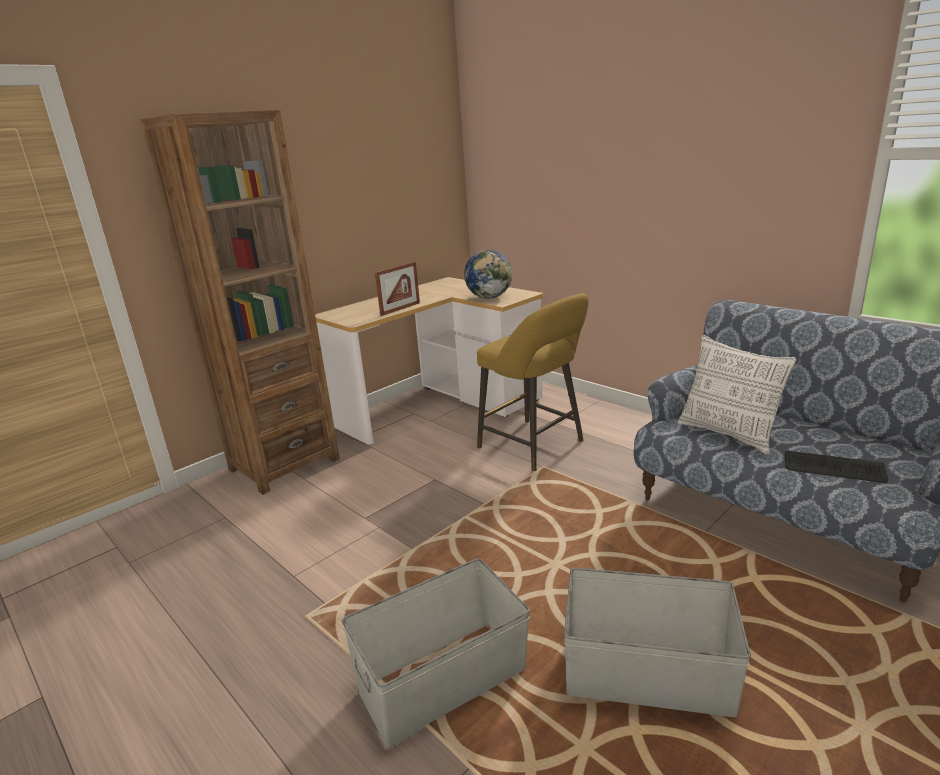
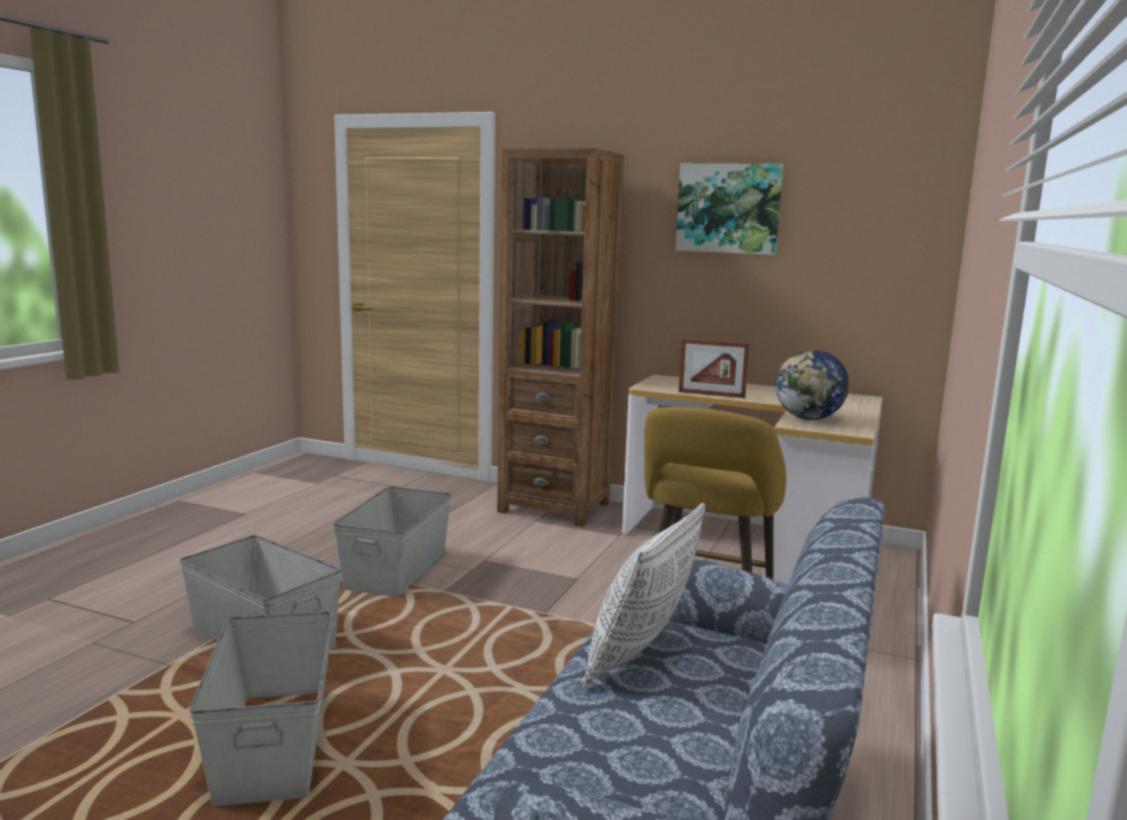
camera: 65 degrees right, 10 degrees down
keyboard [785,451,888,483] -> none
none -> grey storage box [333,486,452,597]
none -> picture [675,163,783,255]

